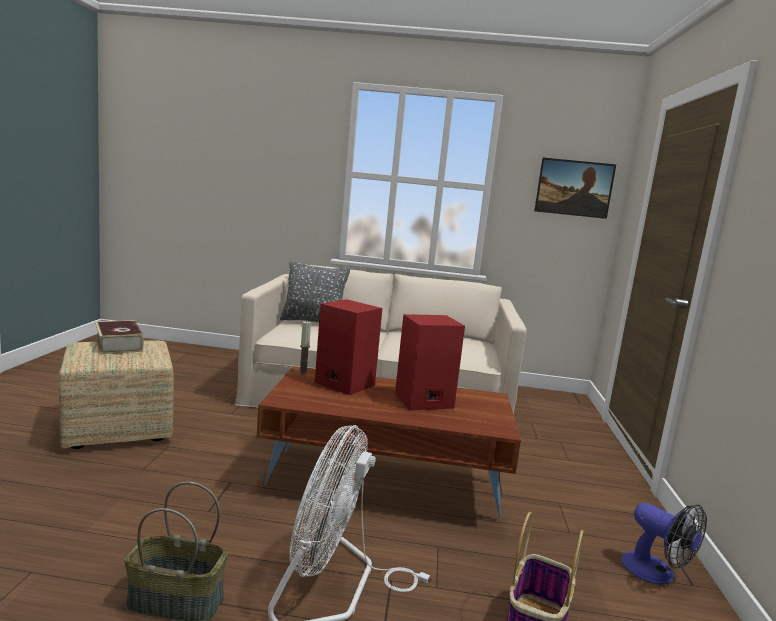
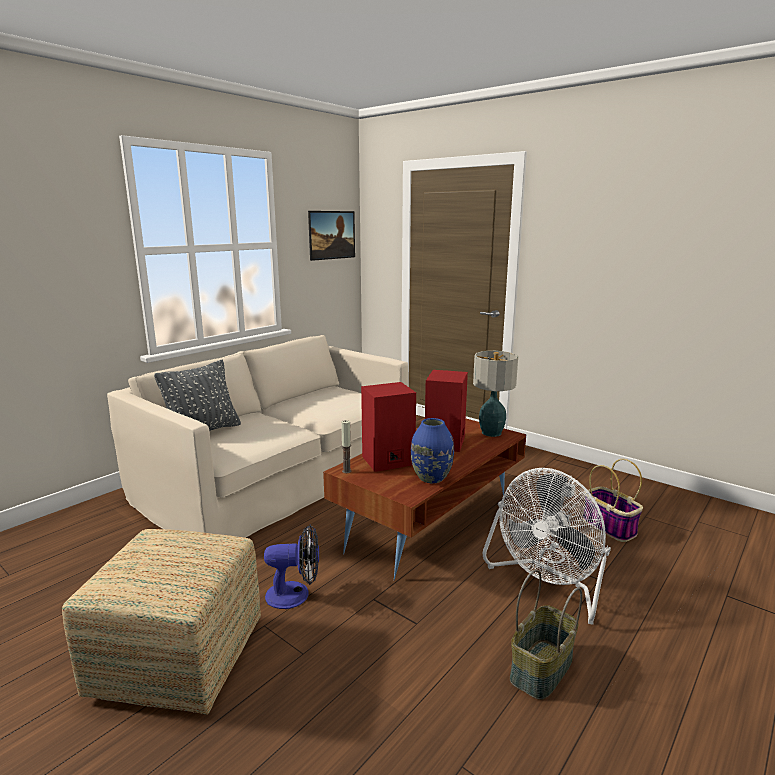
camera: 55 degrees left, 5 degrees up
book [95,320,144,354] -> none
fan [622,503,707,585] -> fan moved to [264,525,319,609]
none -> blue vase [411,418,454,483]
none -> table lamp [473,351,518,437]

